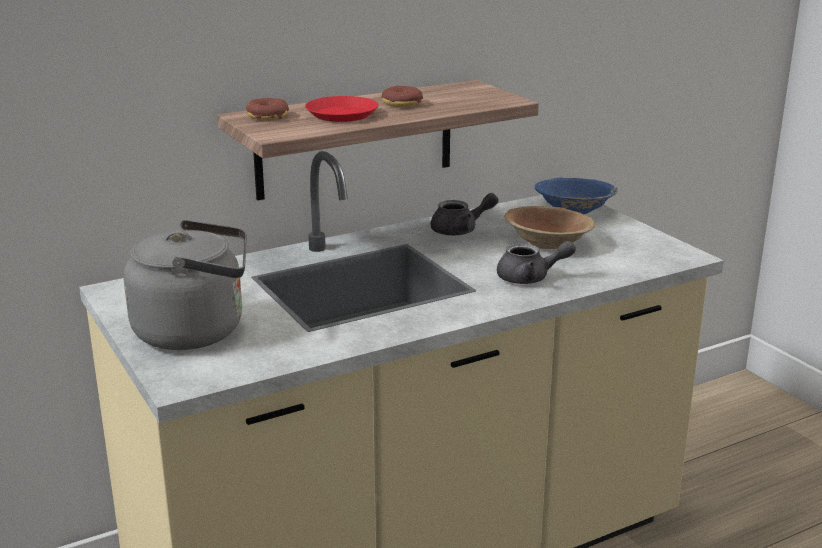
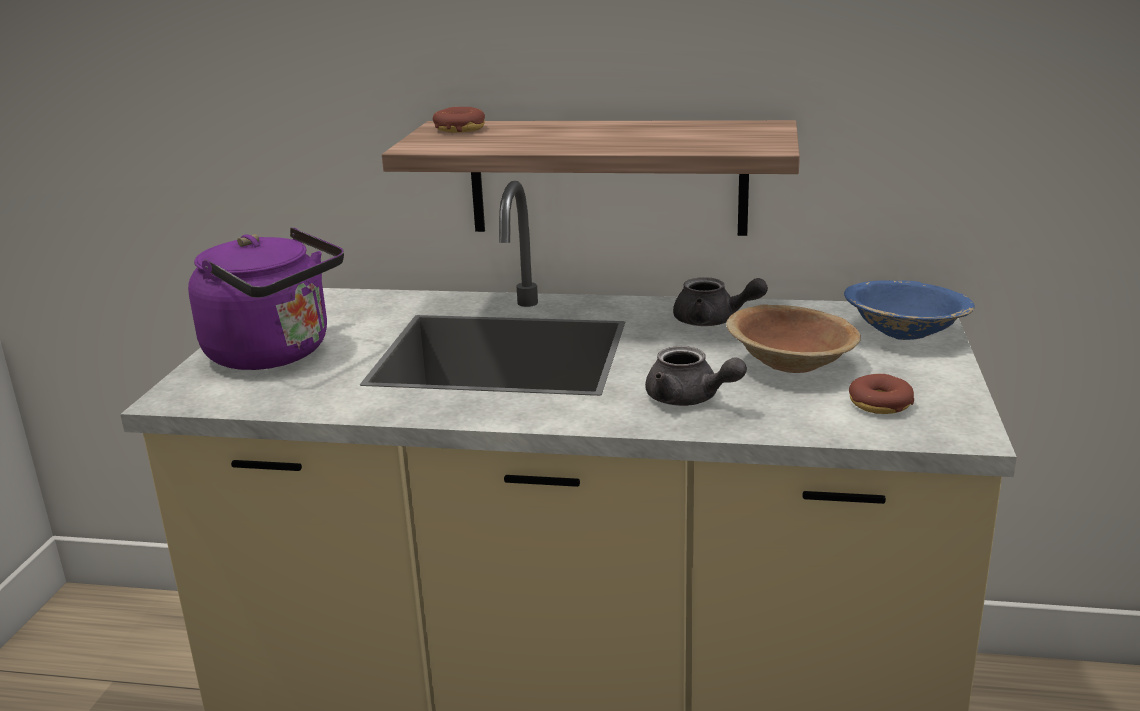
camera: 40 degrees right, 0 degrees up
grey kettle [124,220,247,350] -> purple kettle [188,227,344,370]
red plate [305,96,378,122] -> none
donut [382,86,423,107] -> donut moved to [849,374,914,414]

